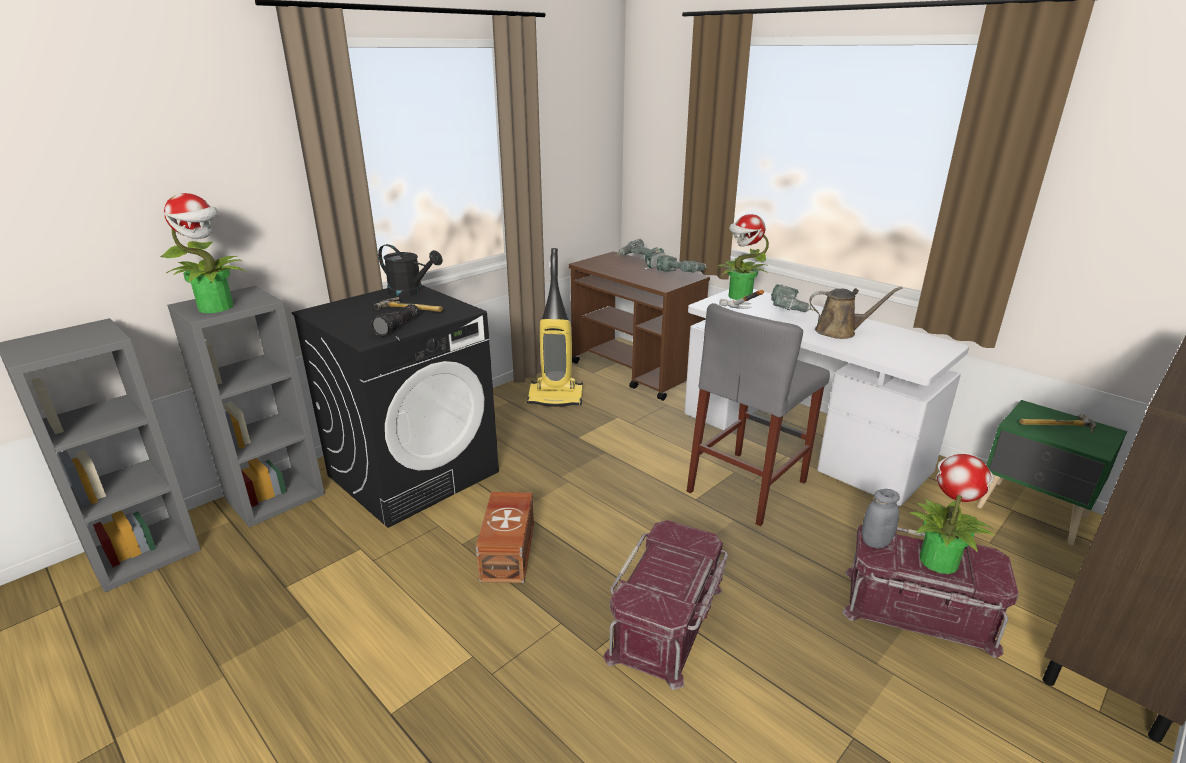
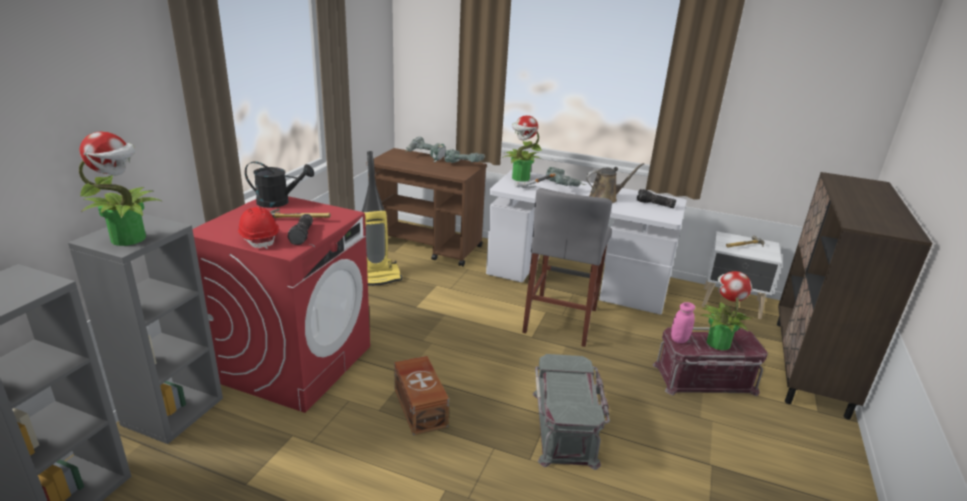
camera: 25 degrees left, 0 degrees up
black washing machine [292,285,499,528] -> red washing machine [193,196,370,413]
red storage box [603,520,728,690] -> grey storage box [533,354,610,470]
grey jar [862,489,900,549] -> pink jar [671,302,695,343]
green nightstand [977,400,1127,545] -> white nightstand [702,231,782,319]
none -> red hard hat [237,207,279,249]
none -> flashlight [637,189,676,208]

